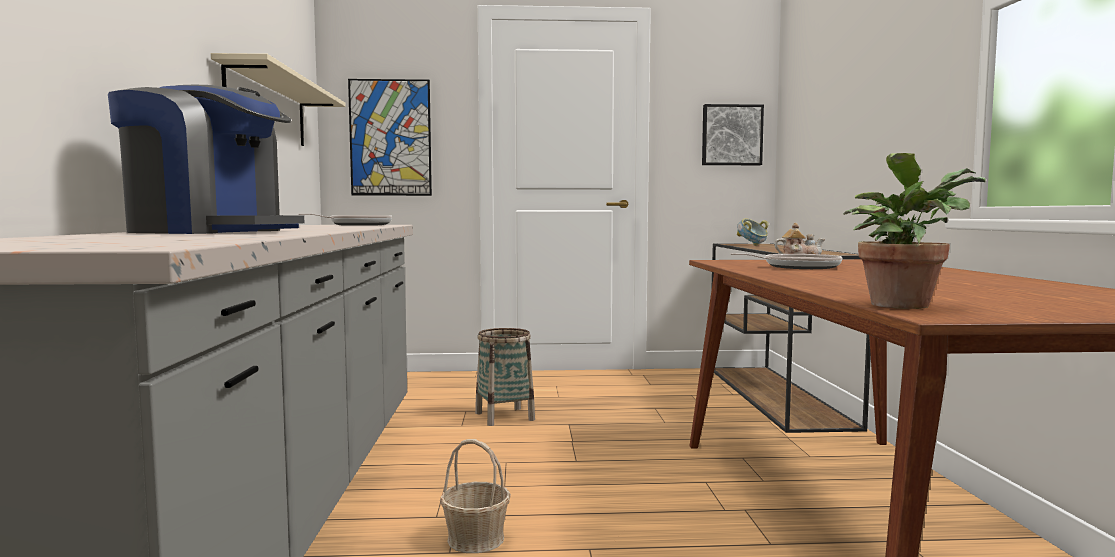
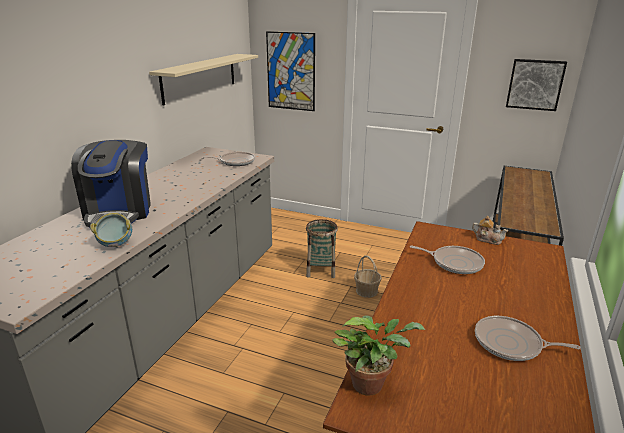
camera: 25 degrees right, 20 degrees up
coffee machine [108,85,304,234] -> coffee machine turned 45 degrees clockwise [71,140,151,228]
basket [440,439,511,553] -> basket moved to [354,255,382,298]
bowl [737,218,769,246] -> bowl moved to [90,213,132,247]
none -> frying pan [475,316,581,361]

